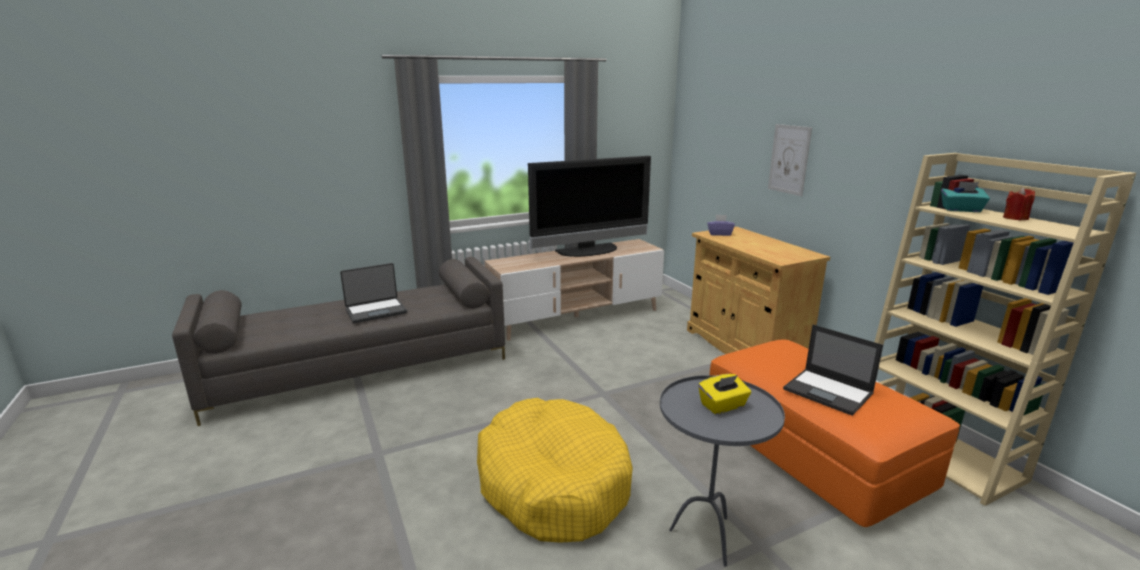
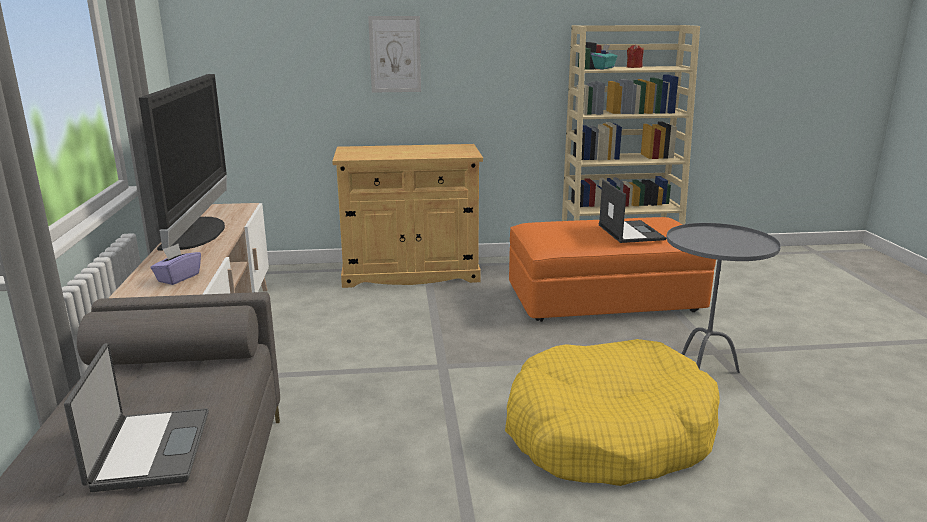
camera: 70 degrees left, 0 degrees up
yellow tissue box [698,374,751,414] -> none
purple tissue box [707,215,735,236] -> purple tissue box moved to [150,244,201,285]
laptop [783,325,883,416] -> laptop turned 75 degrees counterclockwise [599,180,666,243]

